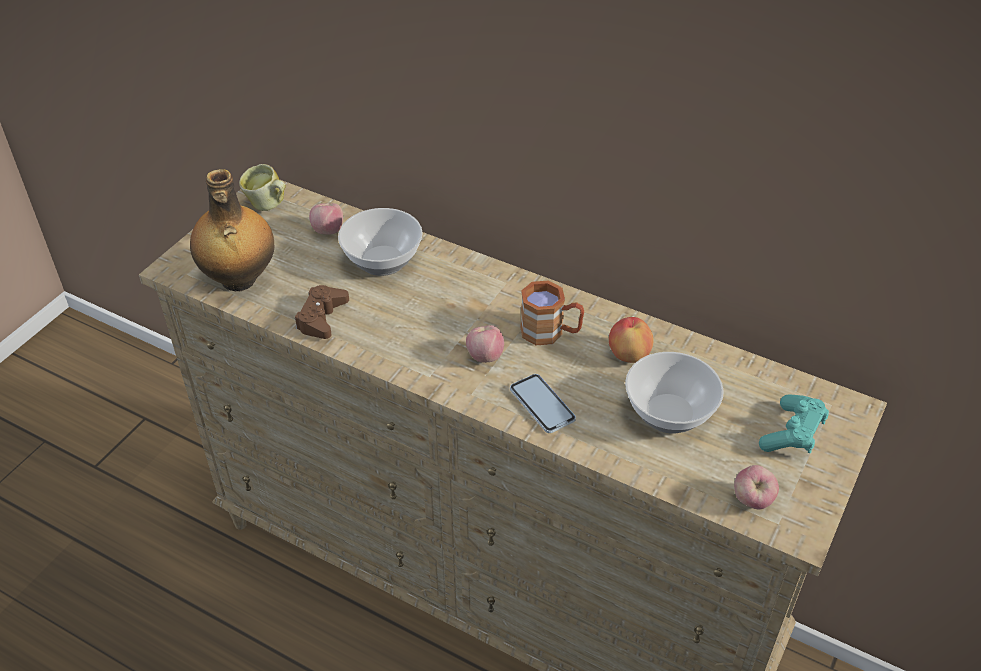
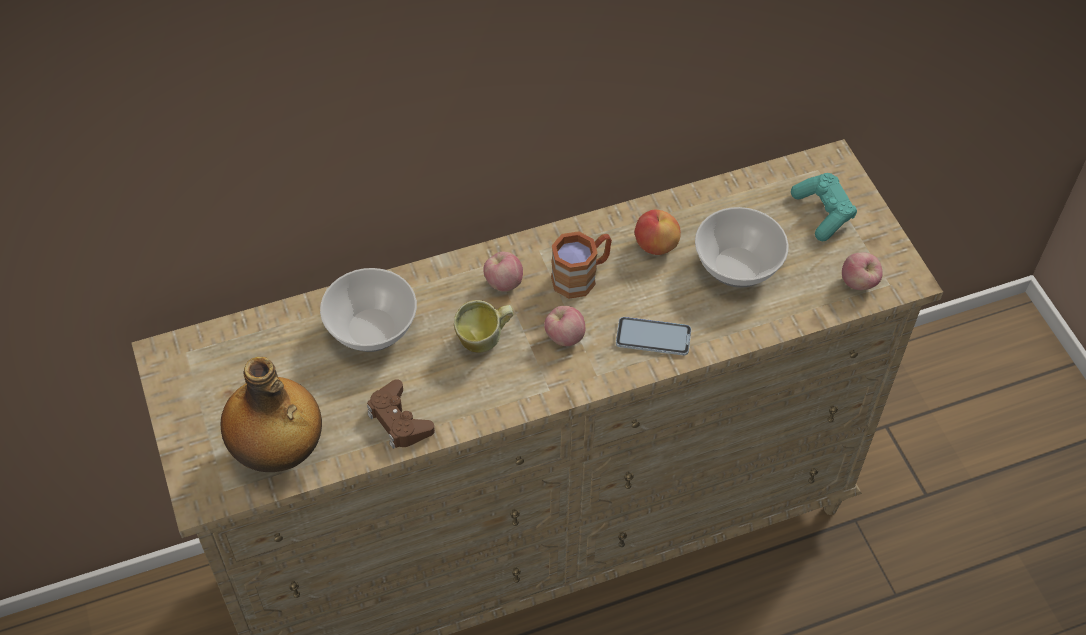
camera: 50 degrees left, 10 degrees up
mug [239,164,286,211] -> mug moved to [454,300,514,353]
apple [309,203,343,235] -> apple moved to [483,251,523,292]

